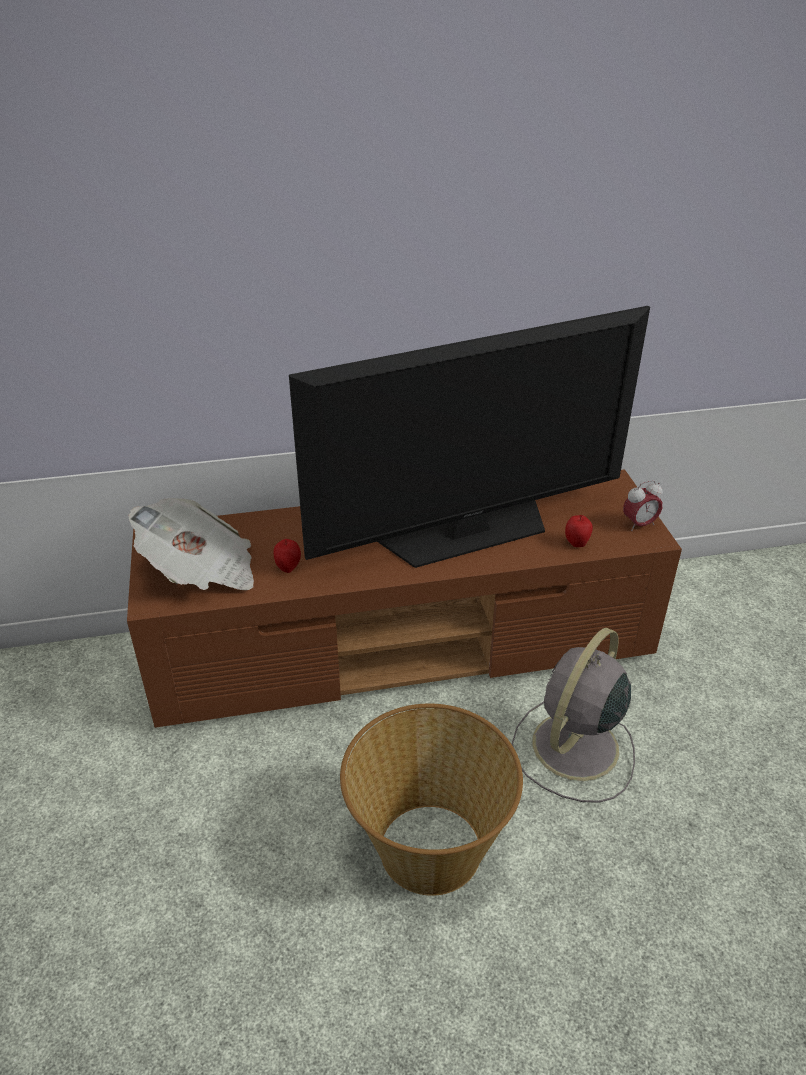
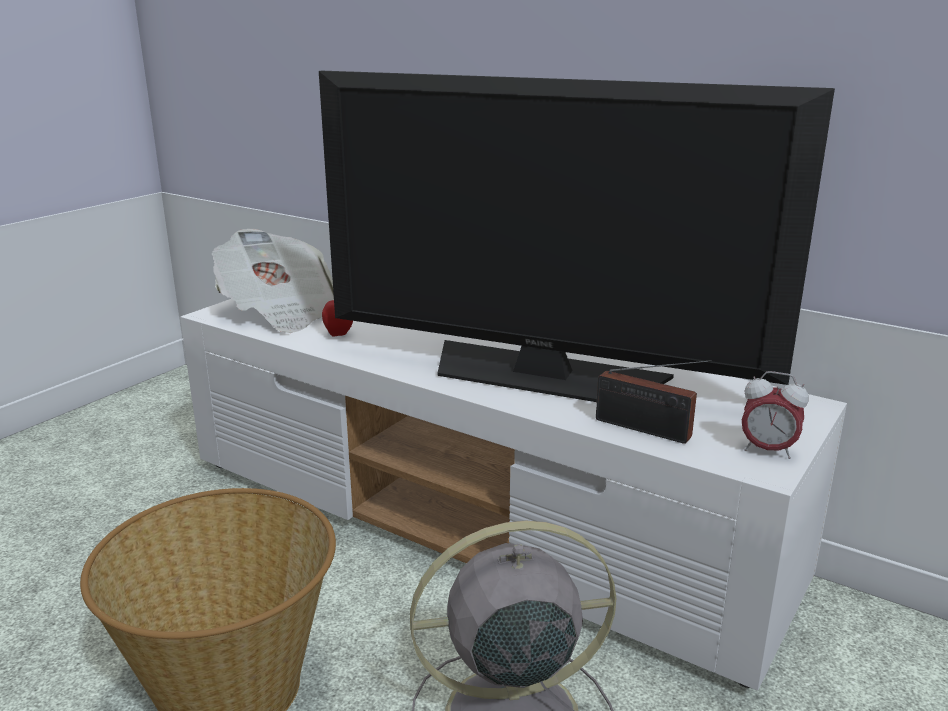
camera: 45 degrees right, 15 degrees down
brown tv stand [127,469,682,728] -> white tv stand [180,299,847,691]
apple [565,515,593,547] -> radio [596,360,712,444]

